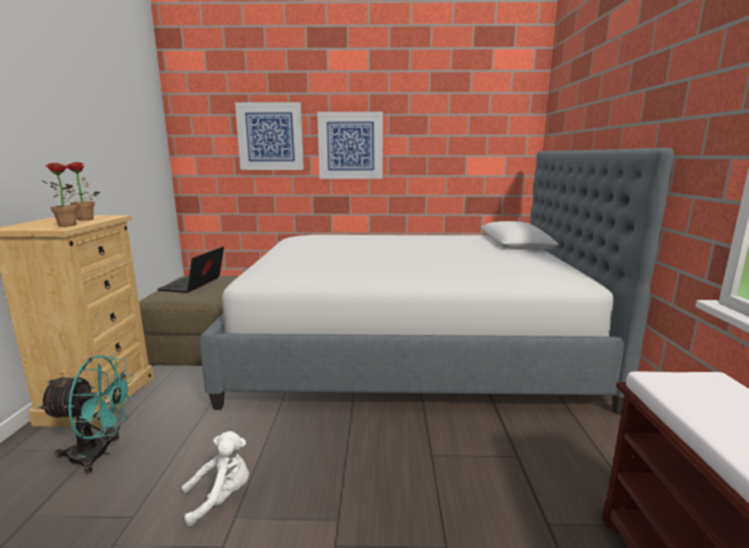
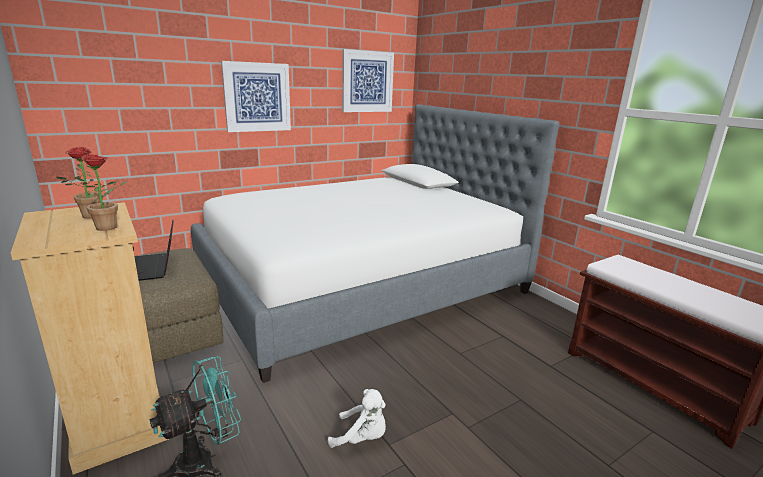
camera: 35 degrees left, 5 degrees up
white plush toy [181,431,249,526] -> white plush toy turned 75 degrees clockwise [328,389,386,448]
picture [235,102,304,170] -> picture moved to [342,49,394,112]

